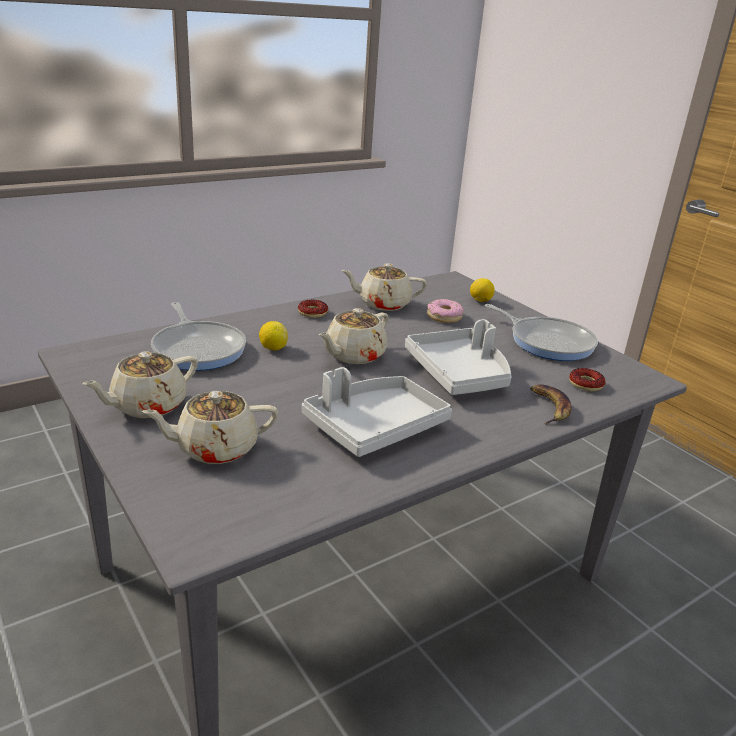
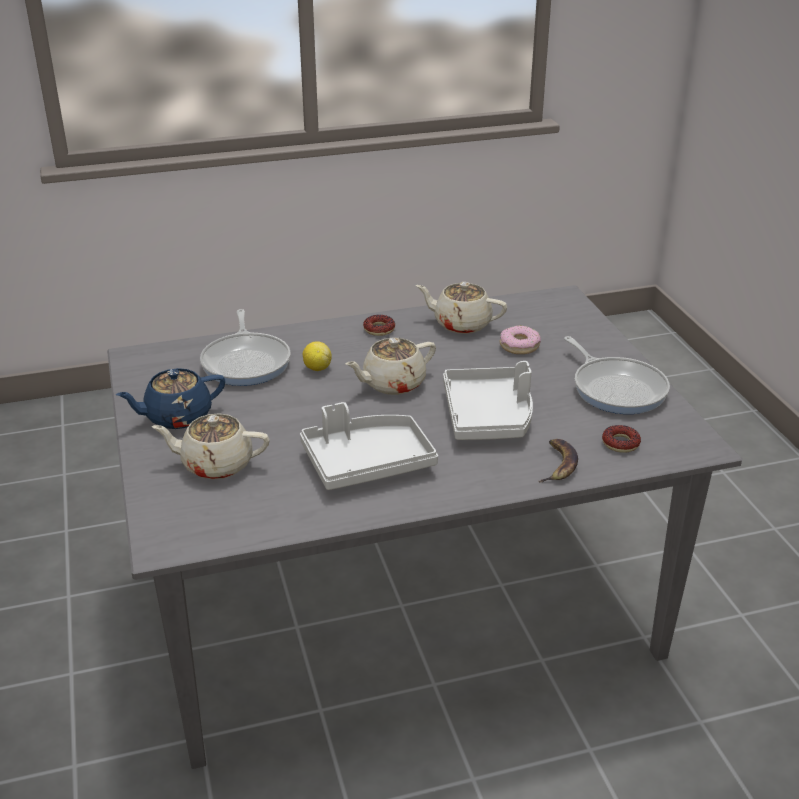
camera: 20 degrees right, 5 degrees up
beige teapot [82,351,198,418] -> blue teapot [116,368,225,429]
lemon [470,278,494,302] -> none

